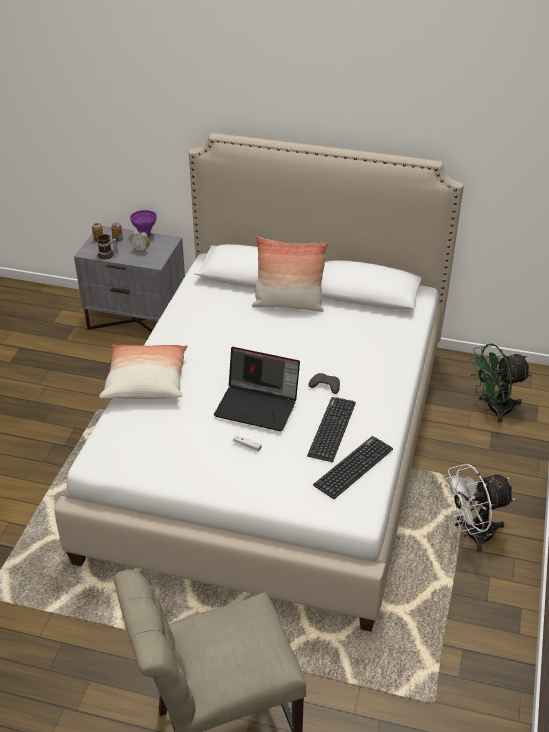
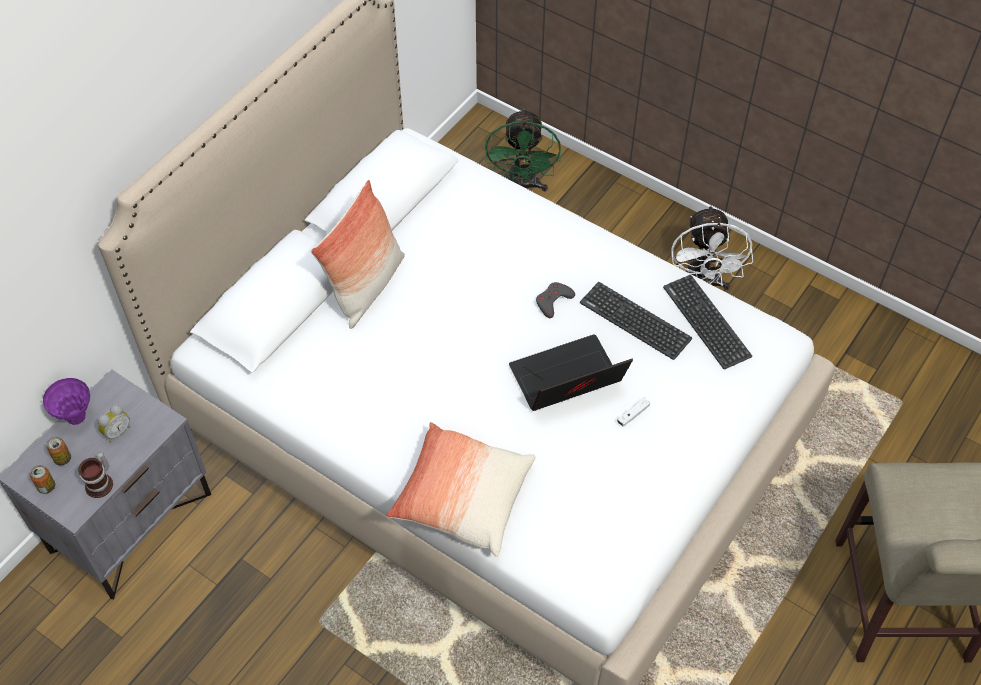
camera: 70 degrees left, 15 degrees up
laptop [214,347,300,431] -> laptop turned 150 degrees counterclockwise [509,334,633,411]

